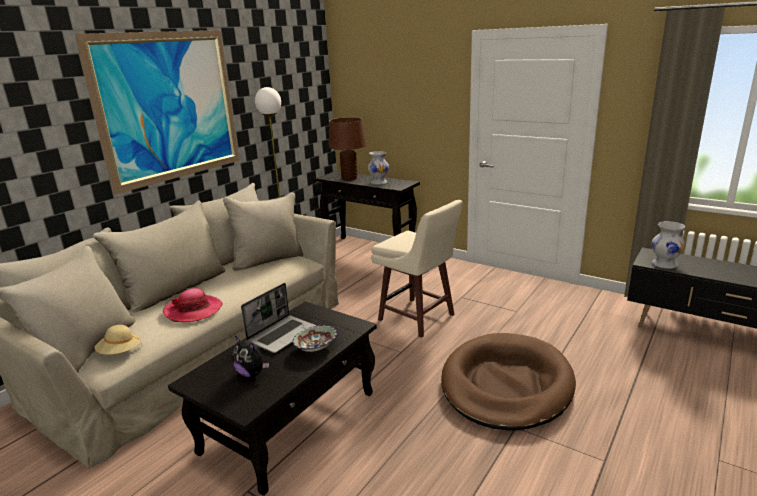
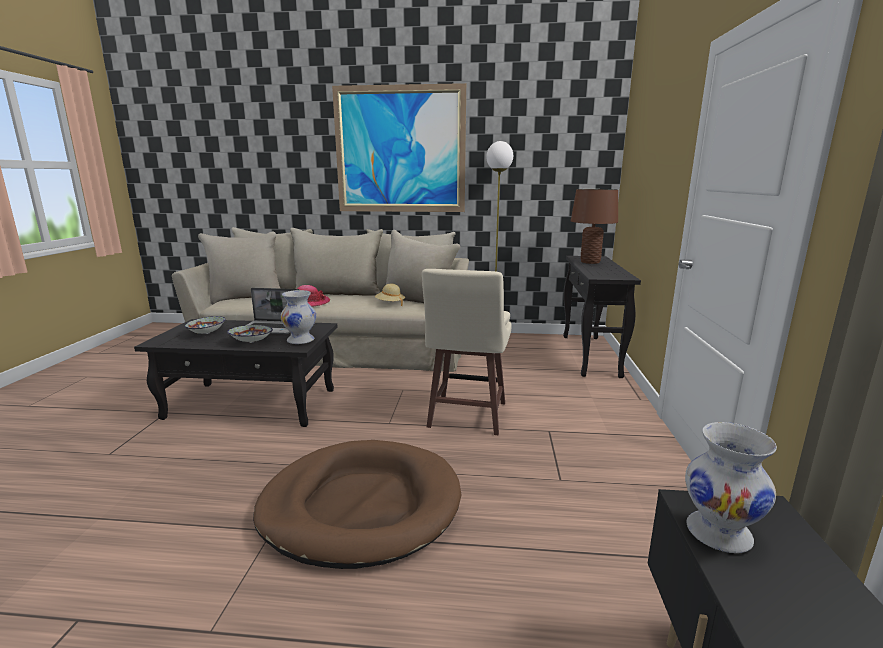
camera: 60 degrees right, 5 degrees down
beige hat [95,325,142,355] -> beige hat moved to [375,284,405,306]
plush toy [233,336,269,377] -> bowl [185,316,226,334]
white vase [368,151,389,185] -> white vase moved to [280,290,316,344]

